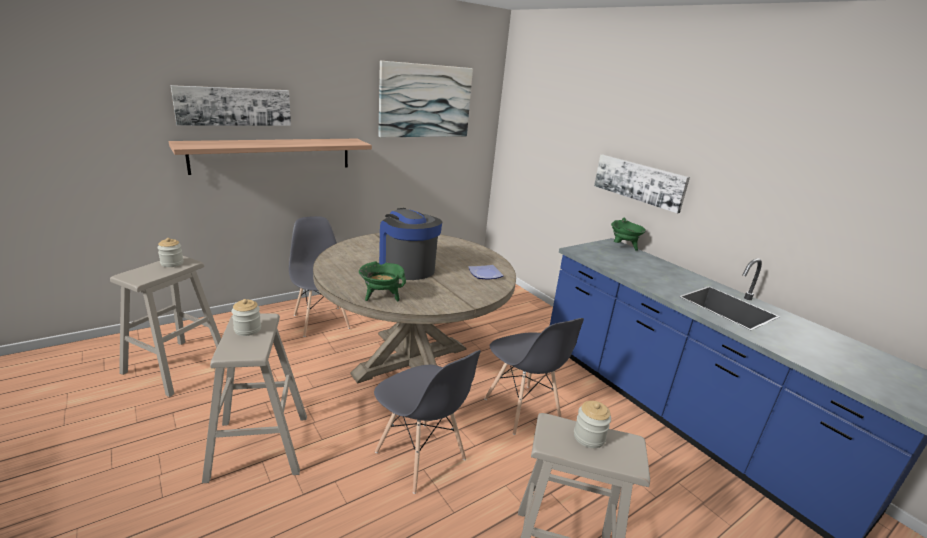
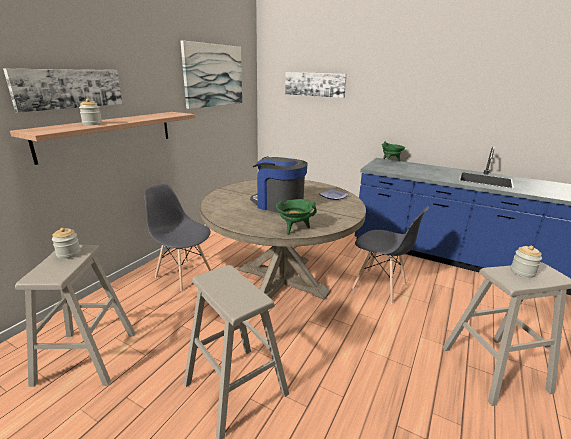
camera: 25 degrees left, 0 degrees up
jar [232,299,261,336] -> jar moved to [79,98,102,125]
grey chair [374,350,481,494] -> none
picture [594,155,690,213] -> picture moved to [285,72,347,98]

